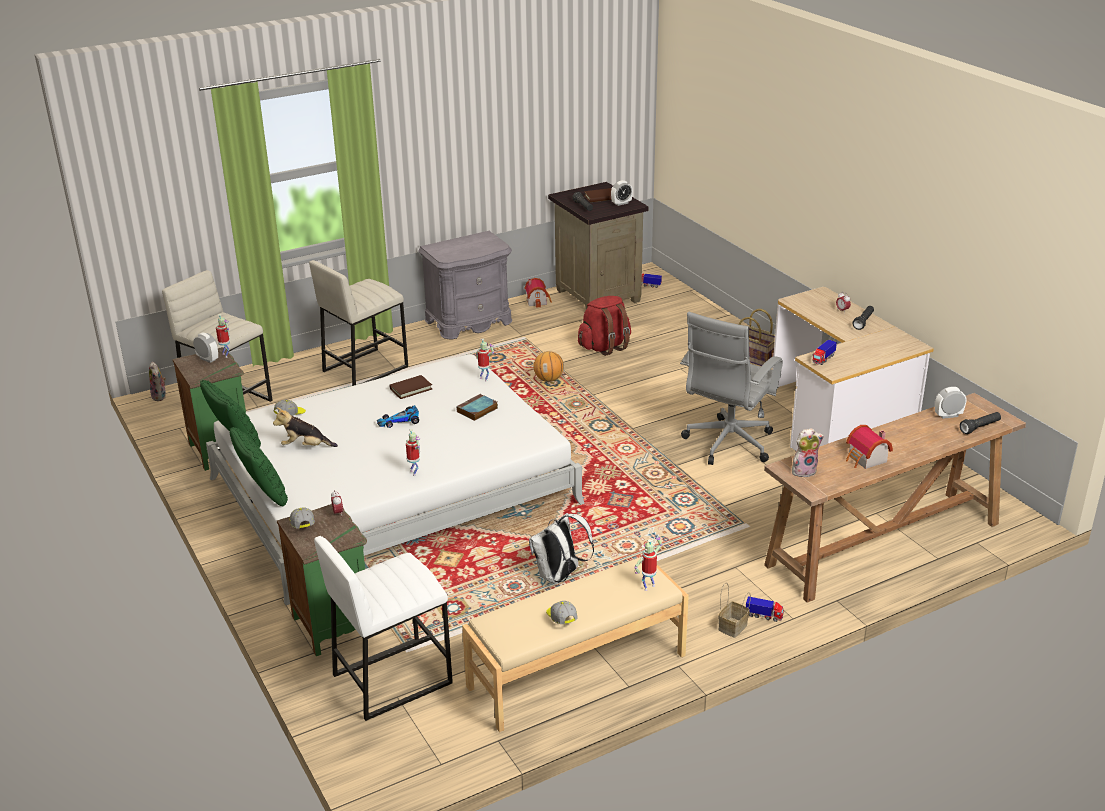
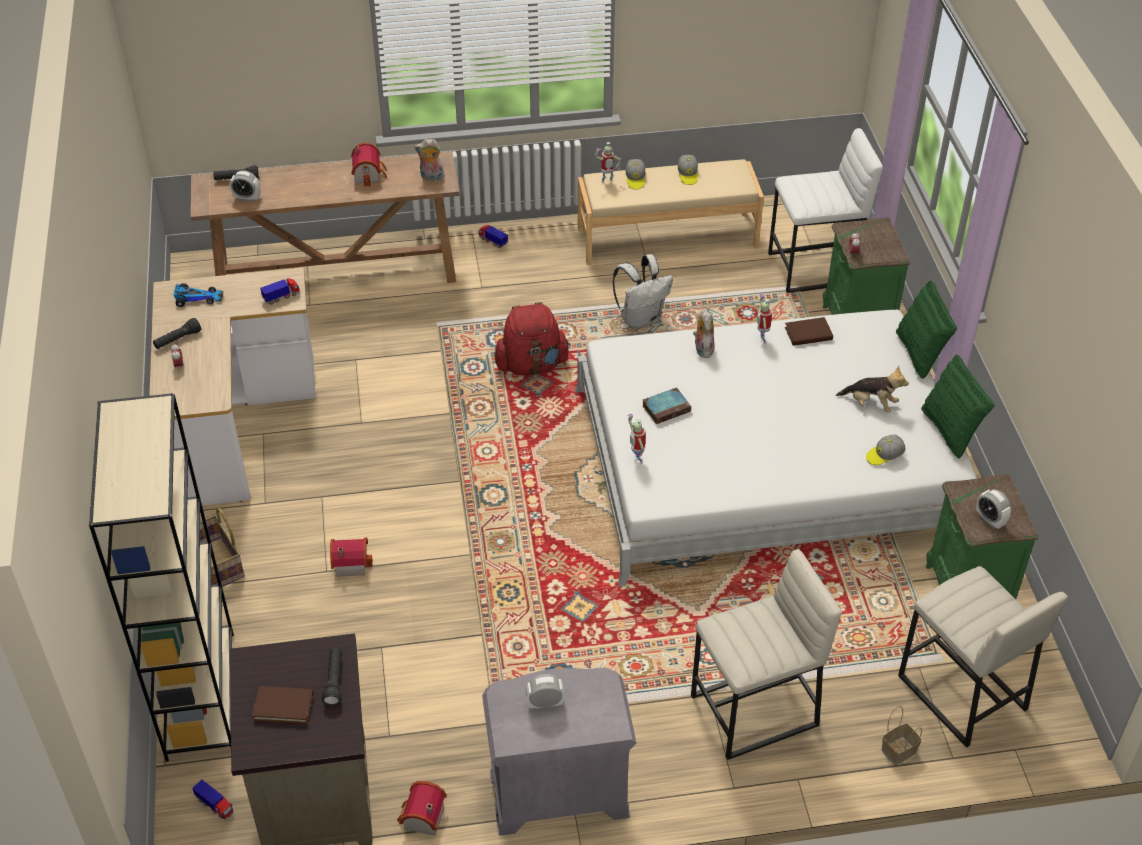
camera: 160 degrees left, 15 degrees up
plush toy [149,362,166,401] -> plush toy moved to [693,309,715,358]
toy robot [216,314,230,358] -> none
cap [290,507,315,528] -> cap moved to [626,159,645,189]
toy car [377,405,419,428] -> toy car moved to [174,283,223,307]
brown book [390,375,432,399] -> brown book moved to [785,317,833,346]
basketball [534,351,564,382] -> none
red backpack [578,296,631,356] -> red backpack moved to [494,302,570,375]
alarm clock [611,180,633,206] -> alarm clock moved to [525,674,565,710]
grey office chair [680,312,783,465] -> none
basket [718,582,751,638] -> basket moved to [881,706,922,765]
none -> beige bookcase [89,393,234,762]
none -> toy house [330,537,373,577]

